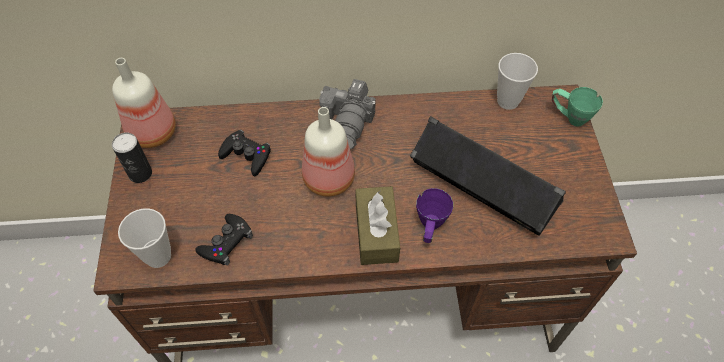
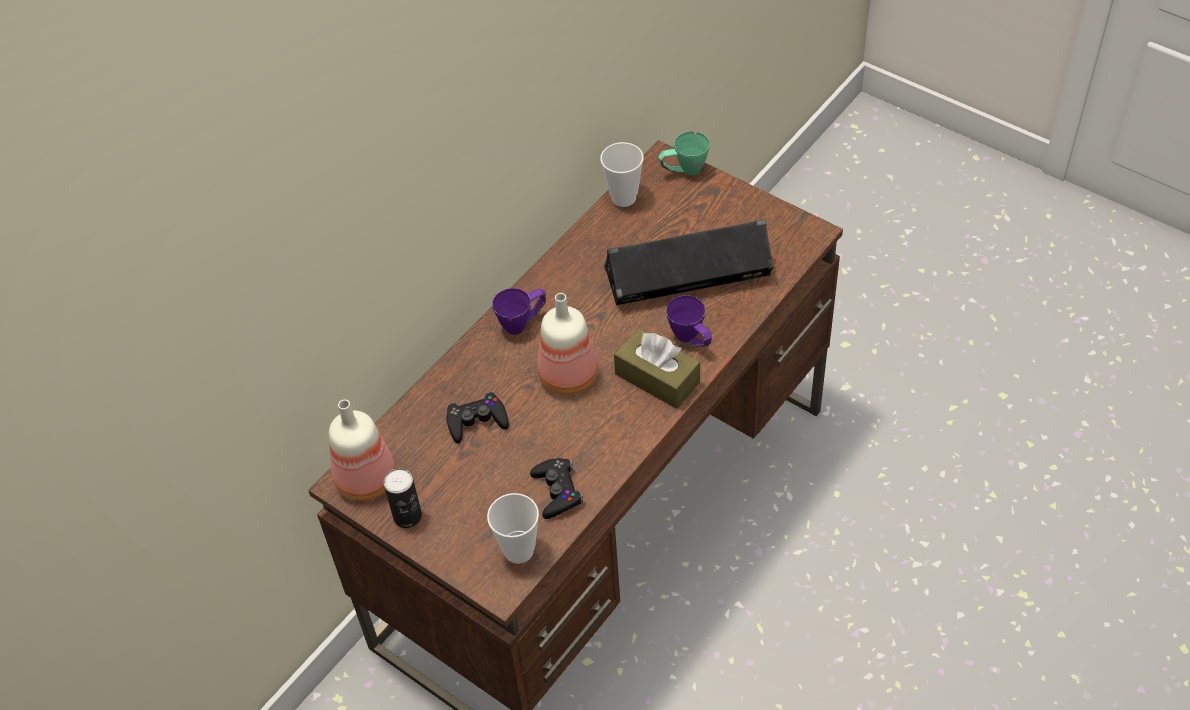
camera: 45 degrees left, 5 degrees down
camera [319,79,376,149] -> purple mug [492,288,546,335]

